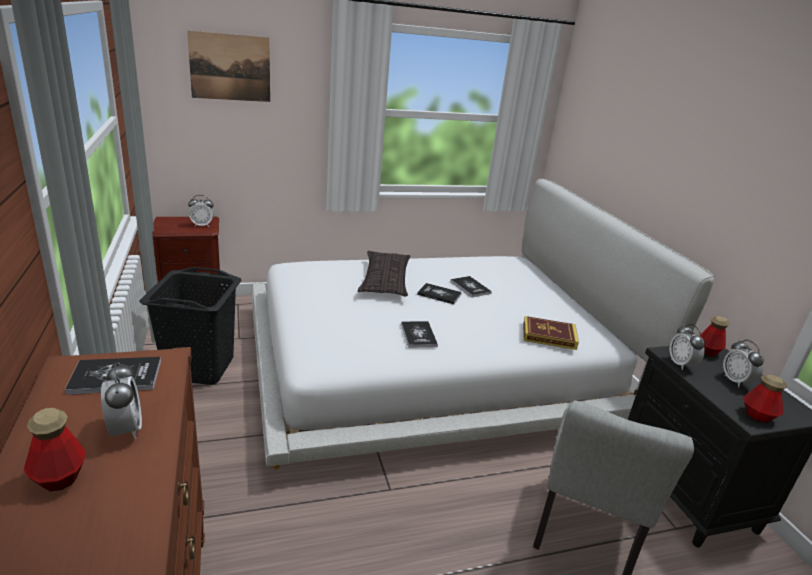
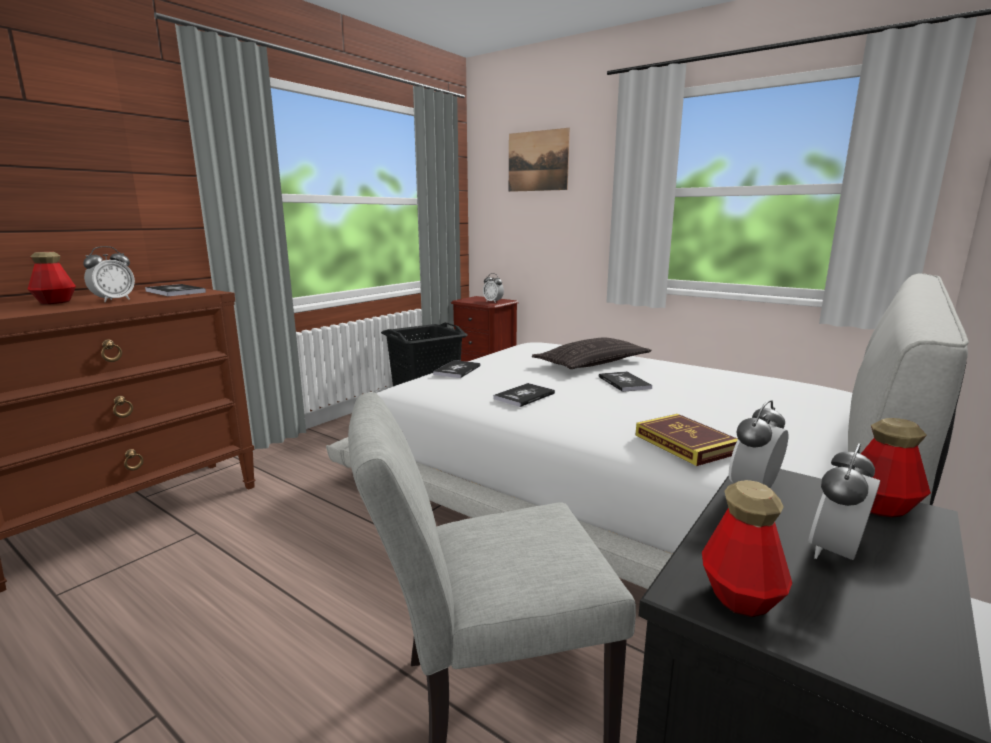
camera: 55 degrees right, 10 degrees down
book [450,276,492,298] -> book moved to [433,360,480,378]

